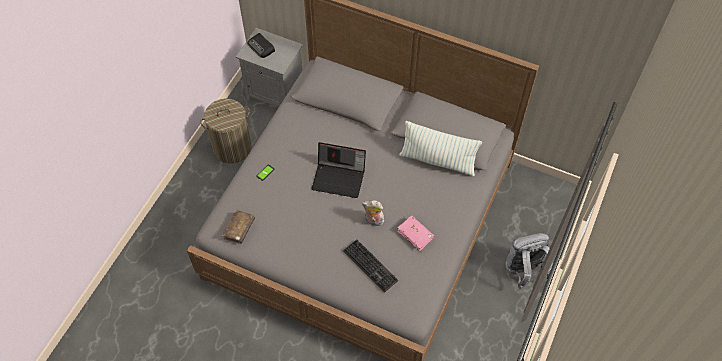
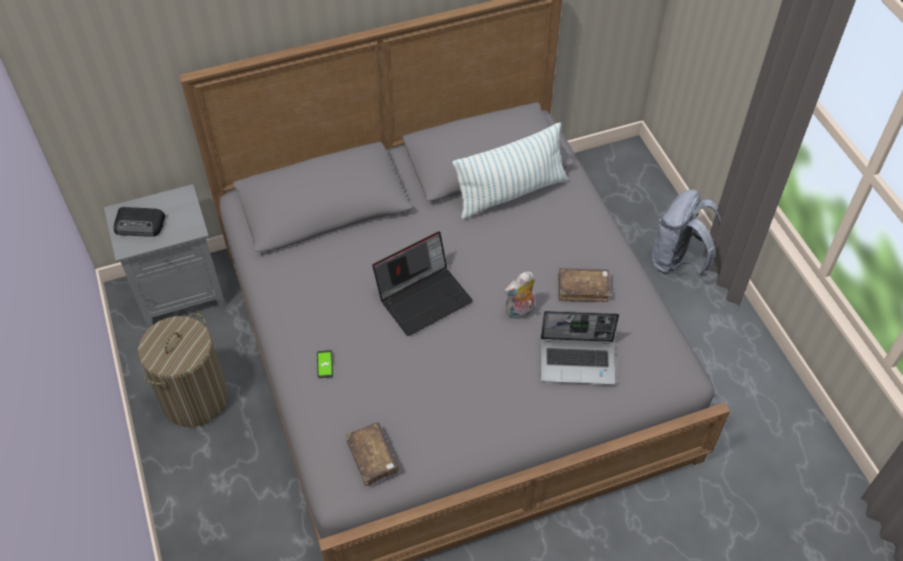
camera: 45 degrees left, 5 degrees down
keyboard [343,240,398,293] -> laptop [540,311,619,385]
pink book [397,216,434,251] -> brown book [558,268,610,302]

